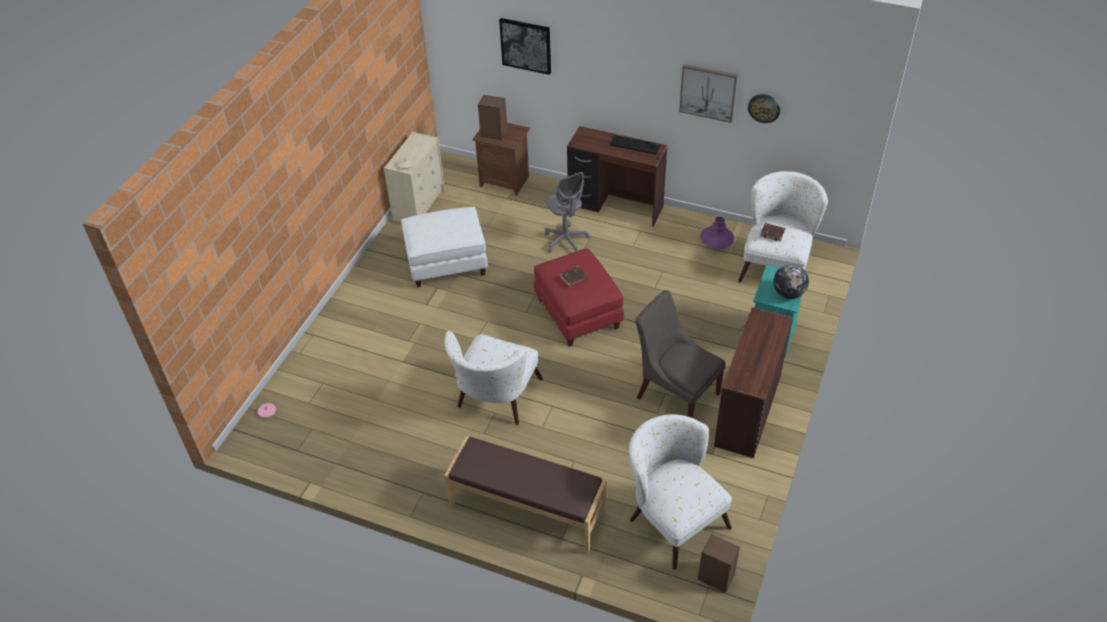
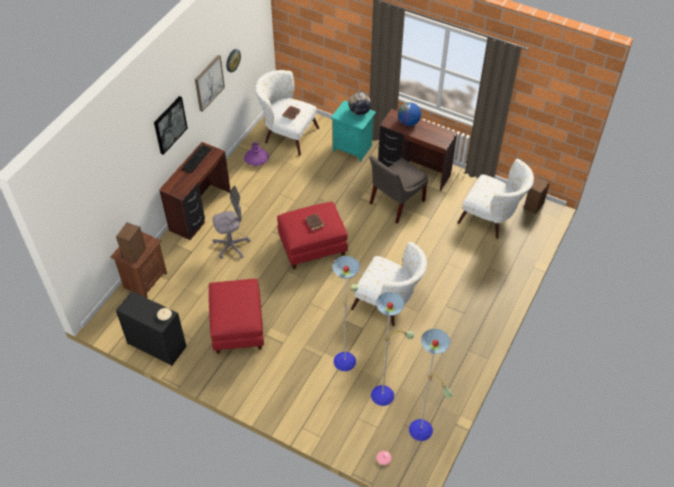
camera: 85 degrees left, 5 degrees up
beige dresser [384,132,445,223] -> black dresser [116,291,187,366]
white ottoman [401,207,488,288] -> red ottoman [209,279,264,354]
brown bench [444,437,607,553] -> none
picture [499,18,551,75] -> picture moved to [154,96,188,155]
white armchair [629,414,732,570] -> white armchair turned 120 degrees counterclockwise [457,159,534,239]
none -> floor lamp [332,256,453,441]
none -> globe [398,102,421,126]

